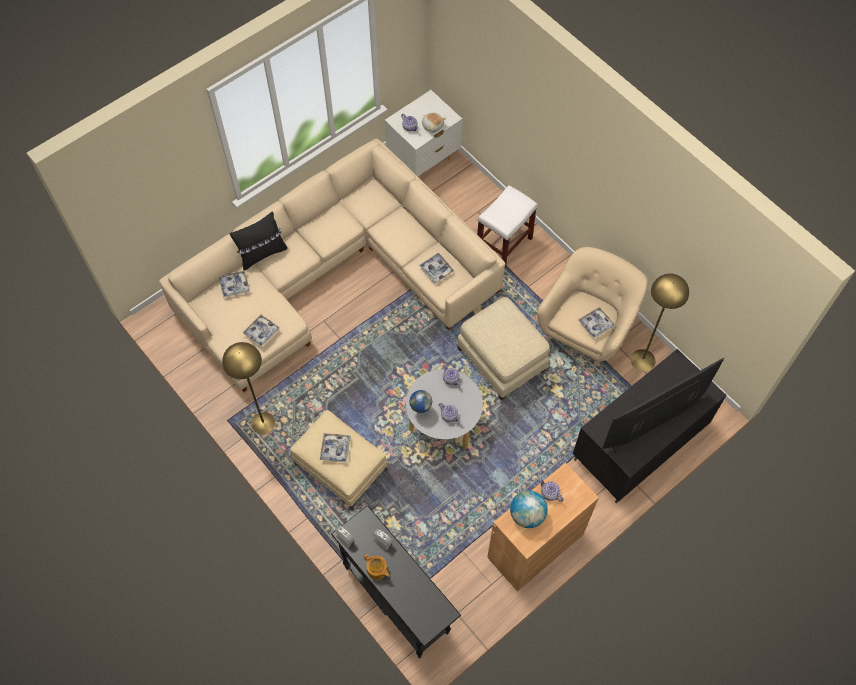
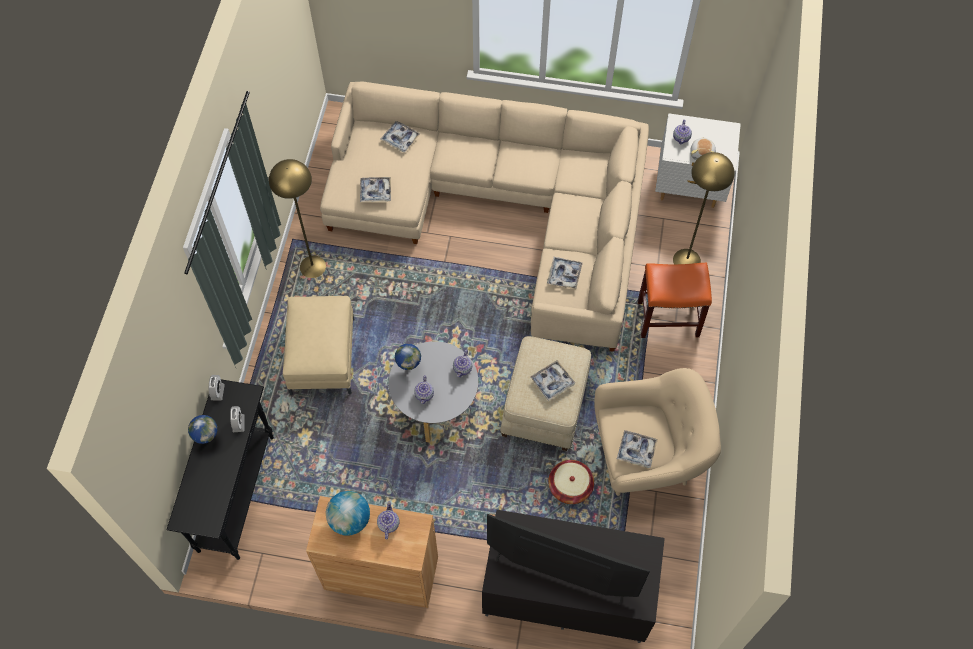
camera: 50 degrees right, 0 degrees up
black pillow [229,212,287,271] -> none
tray [320,433,351,463] -> tray moved to [531,360,575,401]
teapot [364,554,390,580] -> globe [188,415,217,444]
white stool [477,185,538,268] -> orange stool [638,262,712,338]
yellow floor lamp [631,274,689,371] -> yellow floor lamp moved to [673,152,734,264]
none -> basket [548,460,594,504]

